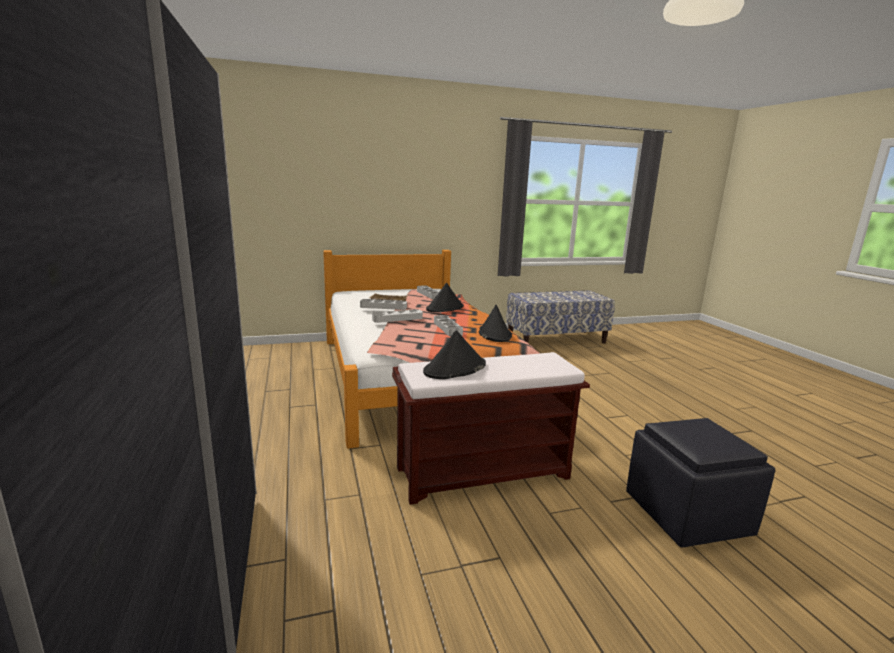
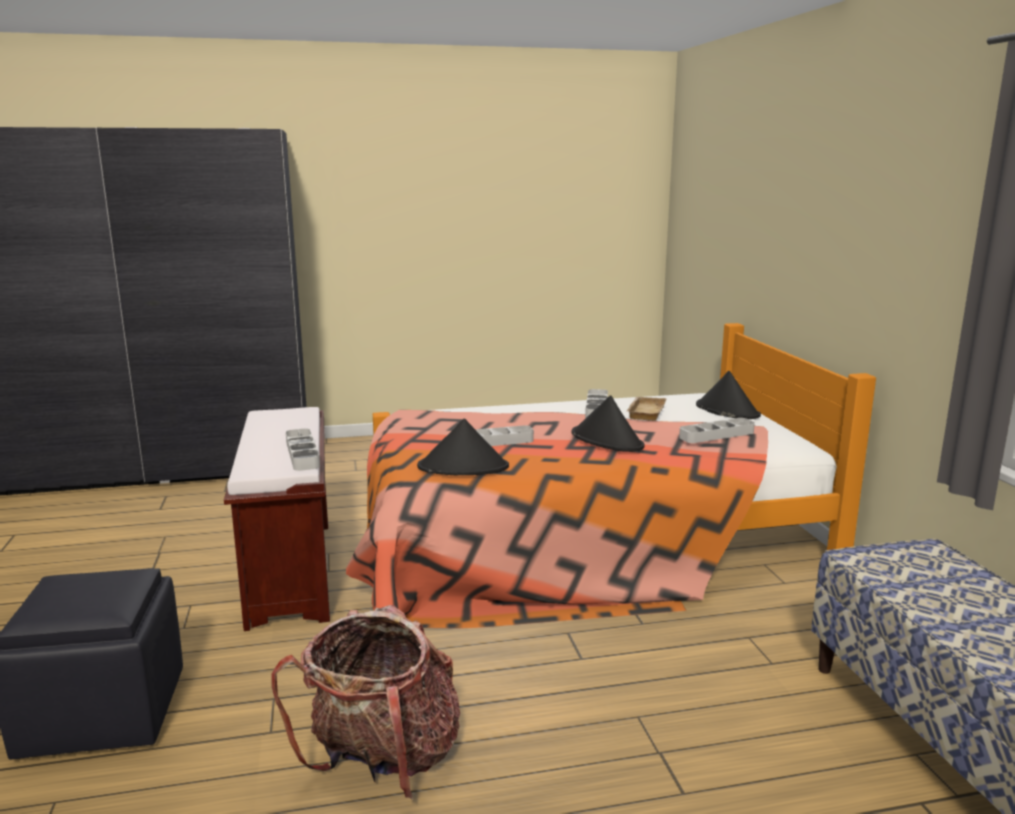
camera: 95 degrees right, 0 degrees up
grey tray [372,309,423,323] -> grey tray moved to [286,429,320,471]
black hat [423,330,486,379] -> black hat moved to [696,371,761,419]
none -> backpack [271,605,460,800]

